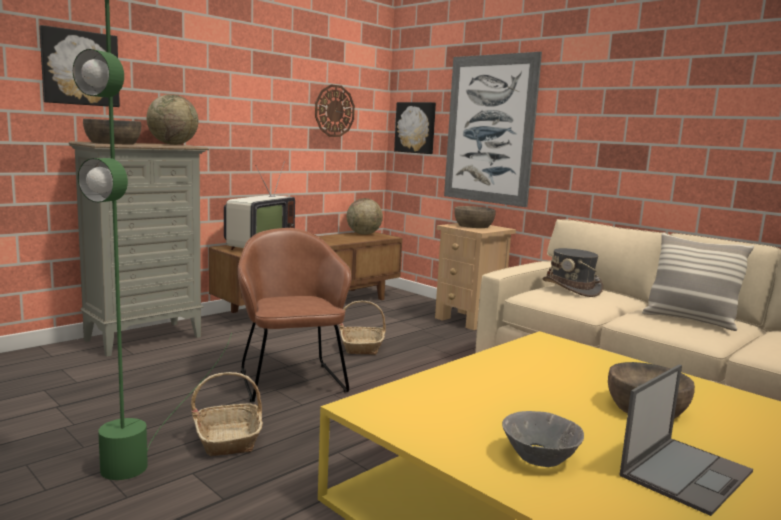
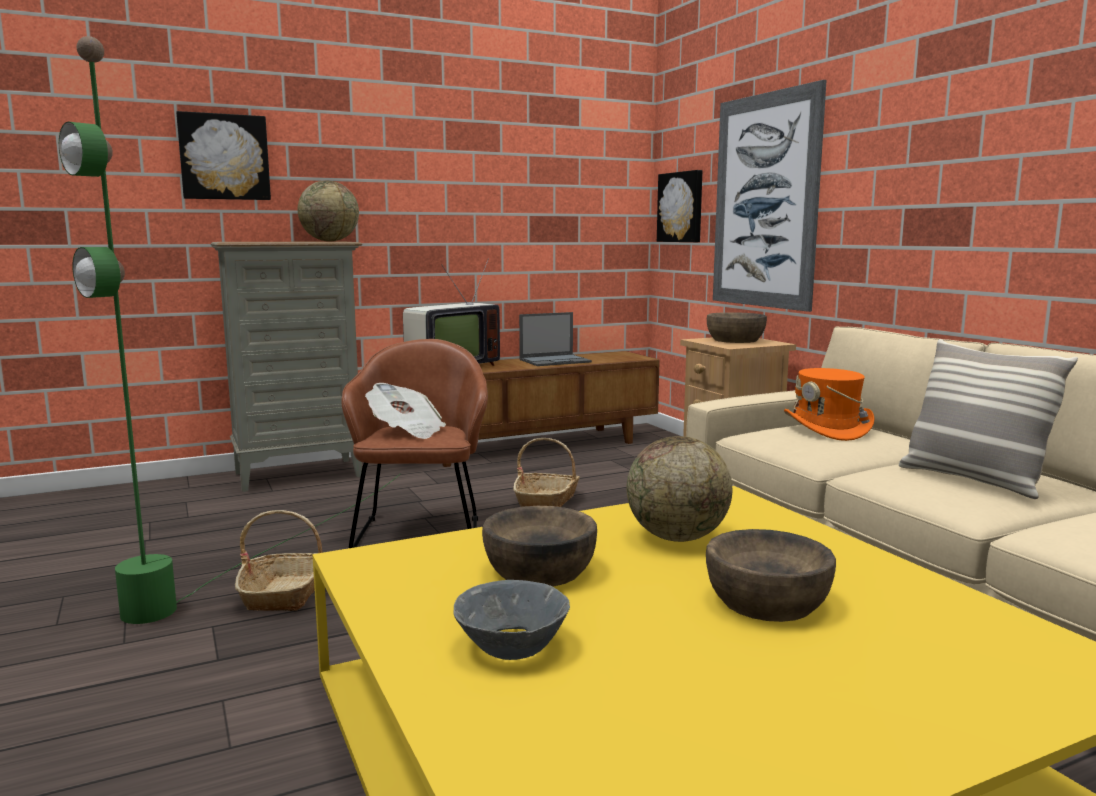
camera: 20 degrees right, 0 degrees up
brown bowl [83,119,141,144] -> brown bowl moved to [482,506,597,587]
wall clock [315,84,355,137] -> none
globe [347,198,383,235] -> globe moved to [626,436,732,542]
grey hat [543,248,603,297] -> orange hat [784,368,874,441]
laptop [620,364,753,516] -> laptop moved to [519,312,592,366]
none -> newspaper [365,383,446,439]

